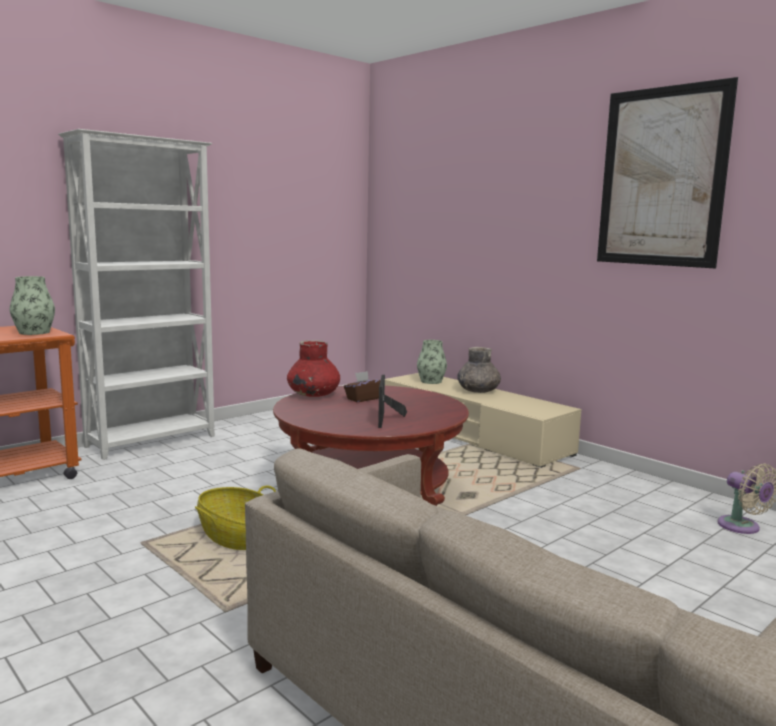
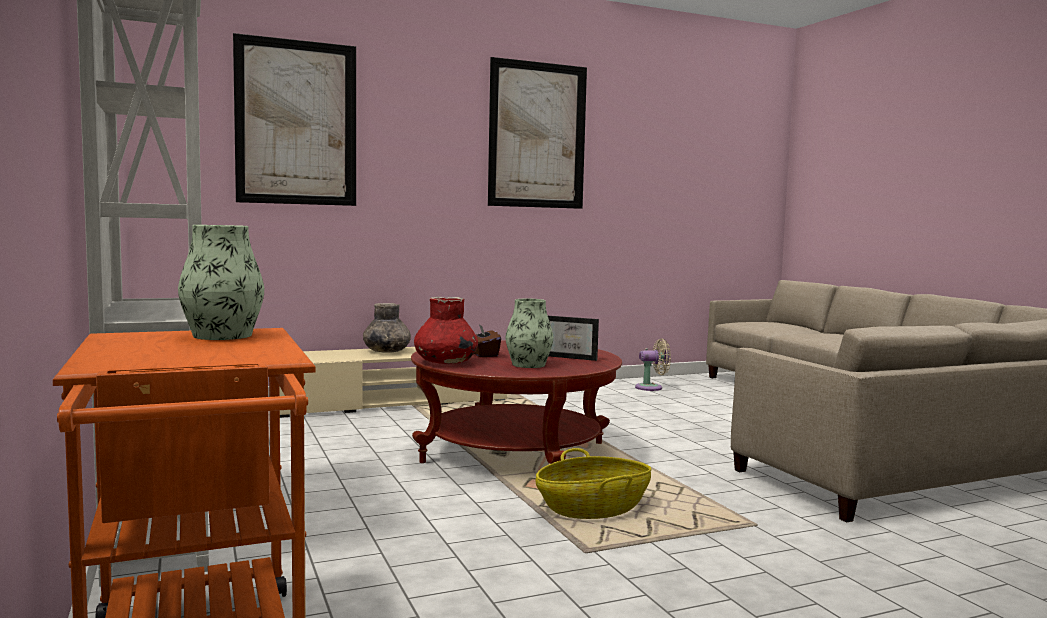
camera: 70 degrees left, 5 degrees down
vase [417,340,447,384] -> vase moved to [506,298,553,368]
none -> picture [233,33,356,206]

